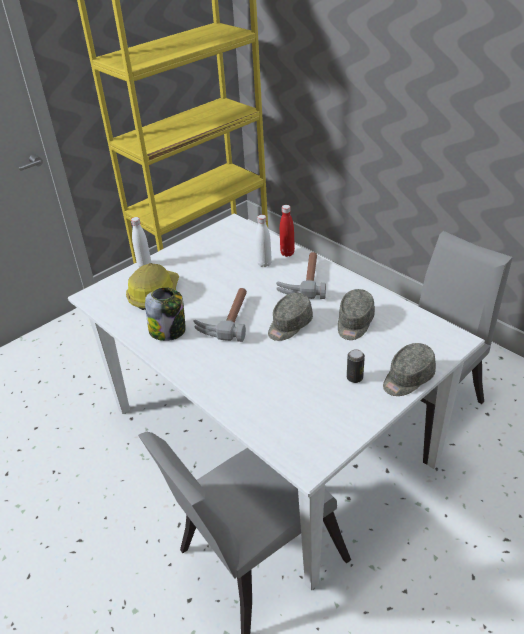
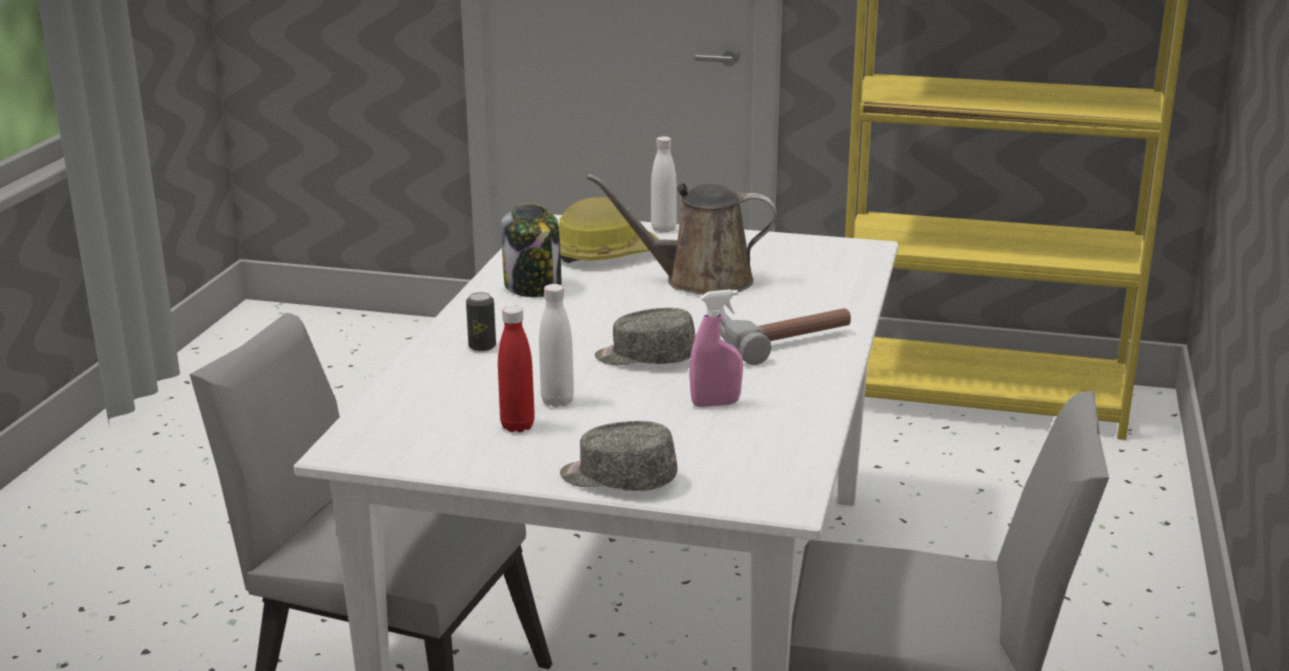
camera: 55 degrees right, 15 degrees down
hammer [194,288,247,342] -> none
white bottle [256,215,272,267] -> white bottle moved to [539,284,574,407]
red bottle [280,205,295,257] -> red bottle moved to [498,305,535,432]
grey cap [338,289,375,340] -> pink spray bottle [689,289,743,407]
can [347,349,365,383] -> can moved to [466,292,496,352]
none -> brown watering can [587,174,777,295]

